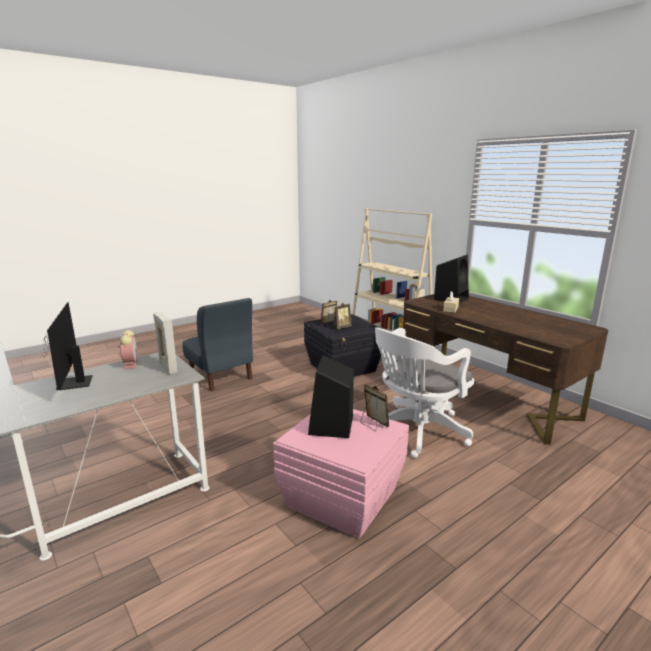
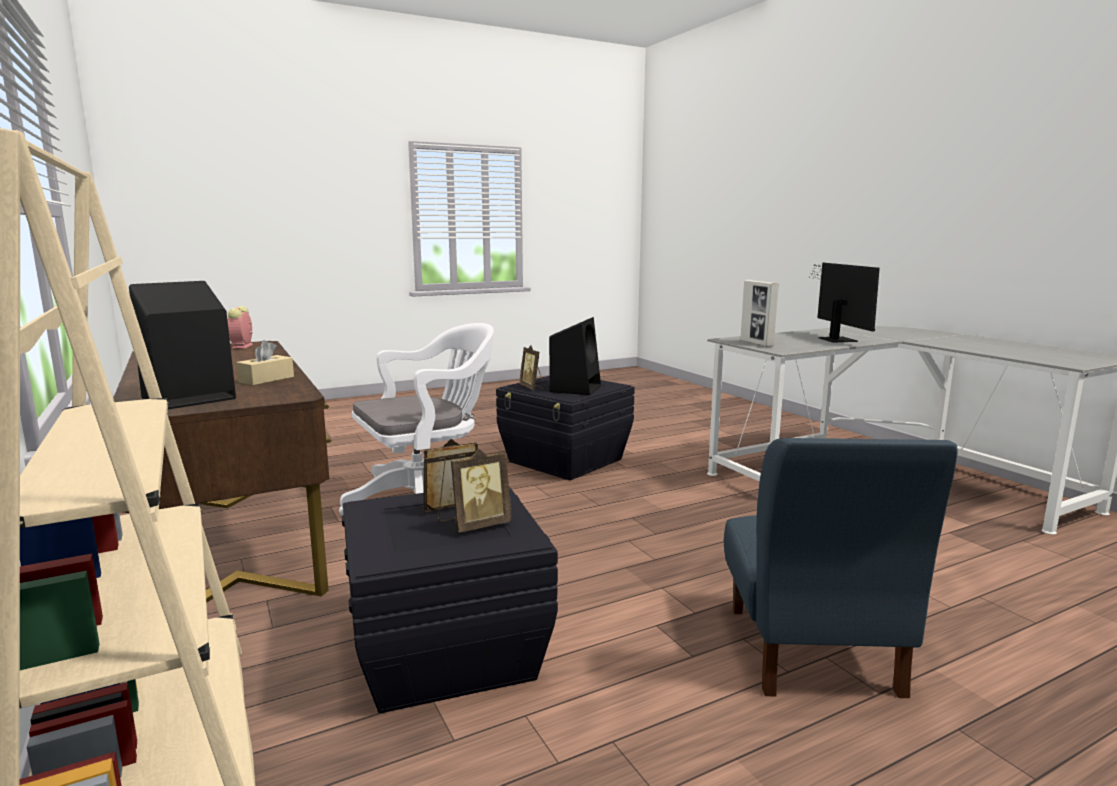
camera: 170 degrees left, 5 degrees down
alarm clock [118,330,137,369] -> alarm clock moved to [228,306,253,349]
blue chair [182,298,253,392] -> blue chair turned 150 degrees counterclockwise [724,438,958,698]
pink storage box [273,409,409,539] -> black storage box [496,376,635,480]

